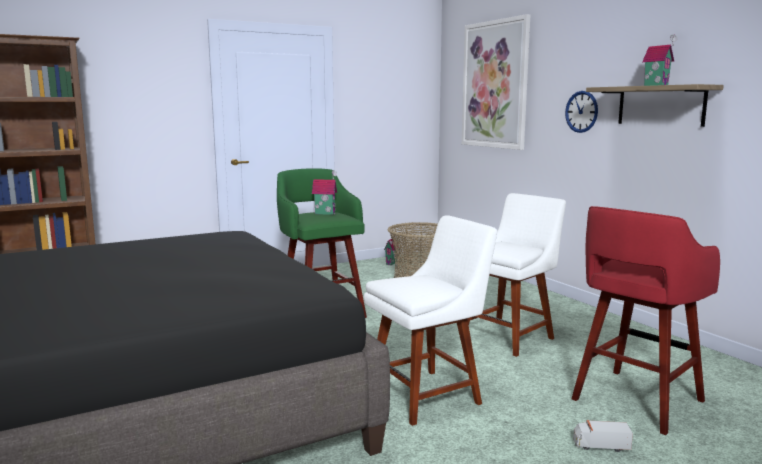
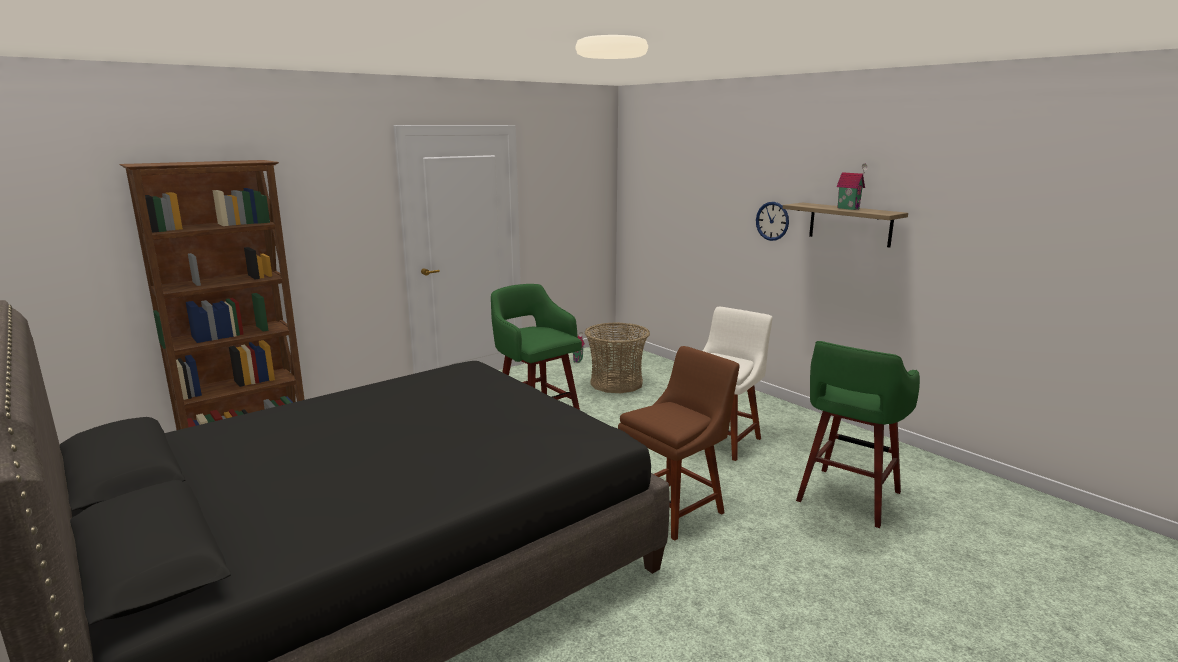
camera: 10 degrees left, 5 degrees up
toy house [312,170,337,215] -> none
white chair [364,215,497,426] -> brown chair [618,346,740,541]
picture [462,14,530,150] -> none
red stool [571,206,720,435] -> green stool [796,341,920,528]
toy truck [573,420,633,452] -> none

